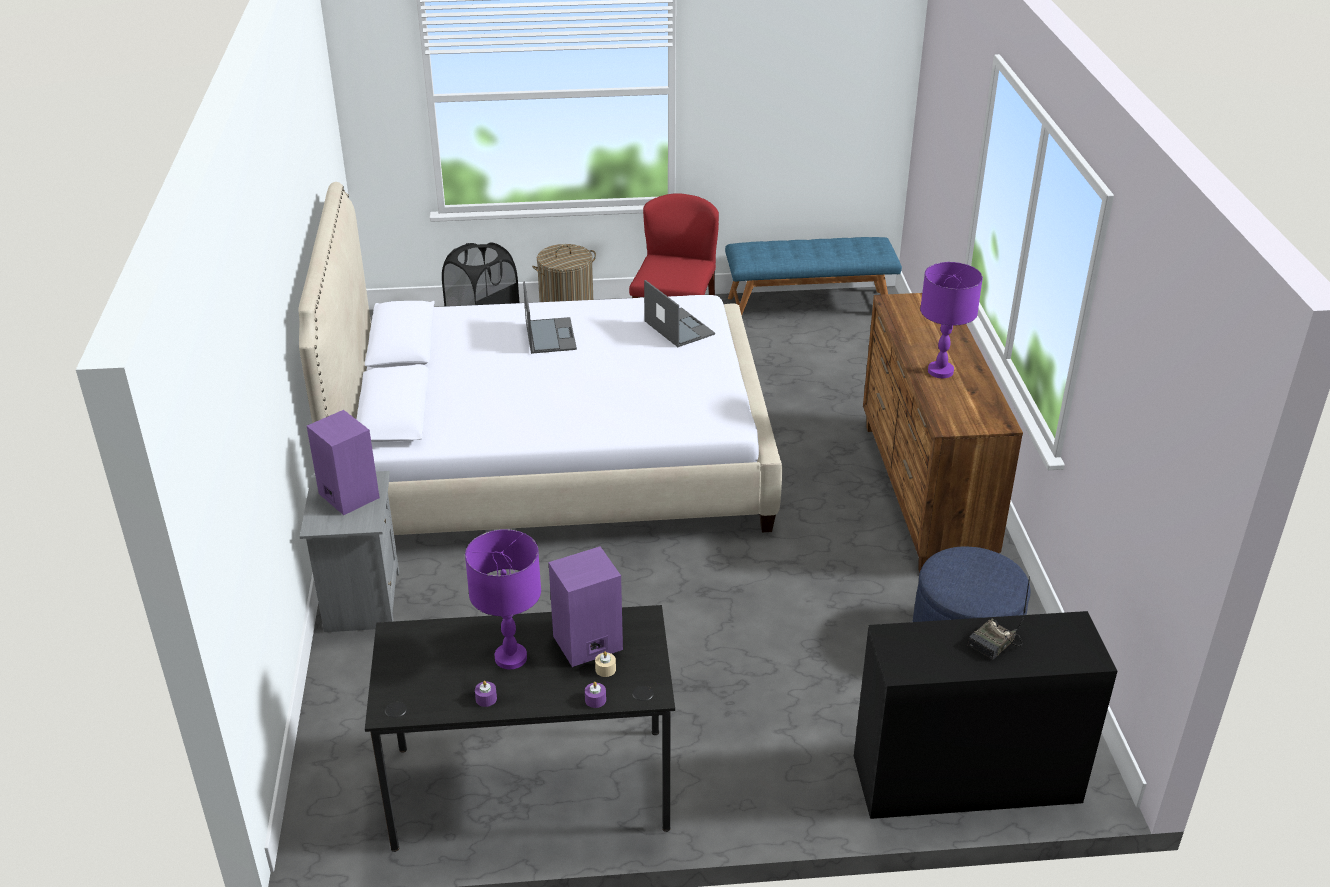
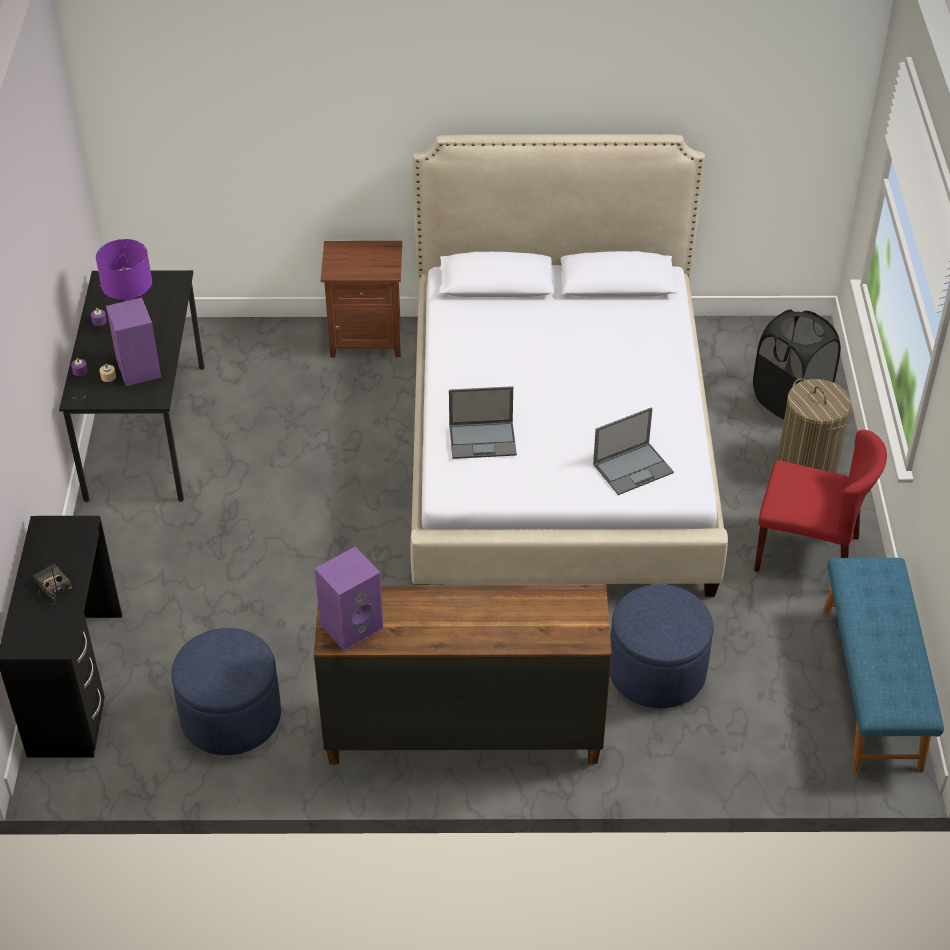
camera: 95 degrees right, 10 degrees up
grey nightstand [300,471,399,632] -> brown nightstand [321,241,402,357]
purple speaker [307,410,380,515] -> purple speaker moved to [315,547,383,651]
laptop [523,281,577,354] -> laptop moved to [449,386,517,459]
purple table lamp [920,262,983,378] -> none
none -> blue ottoman [610,584,714,708]

